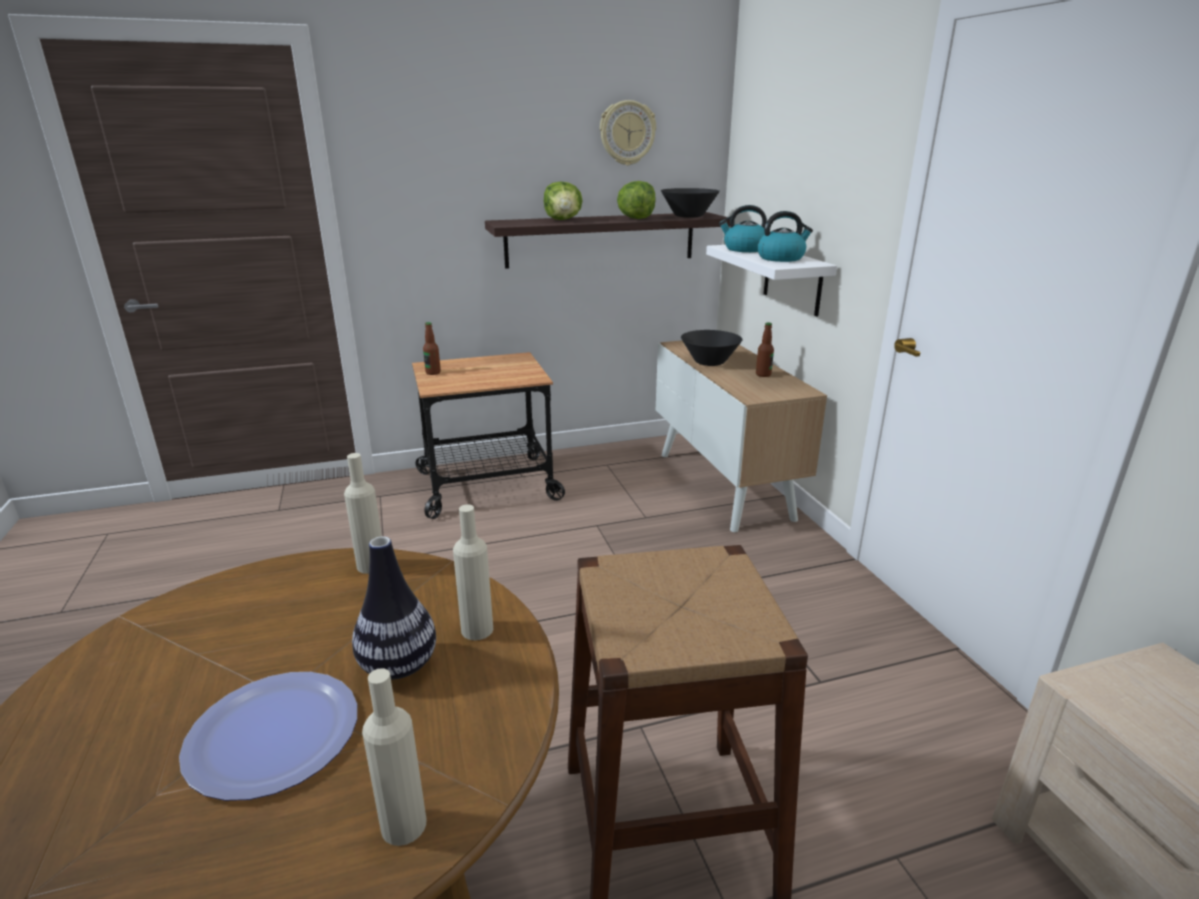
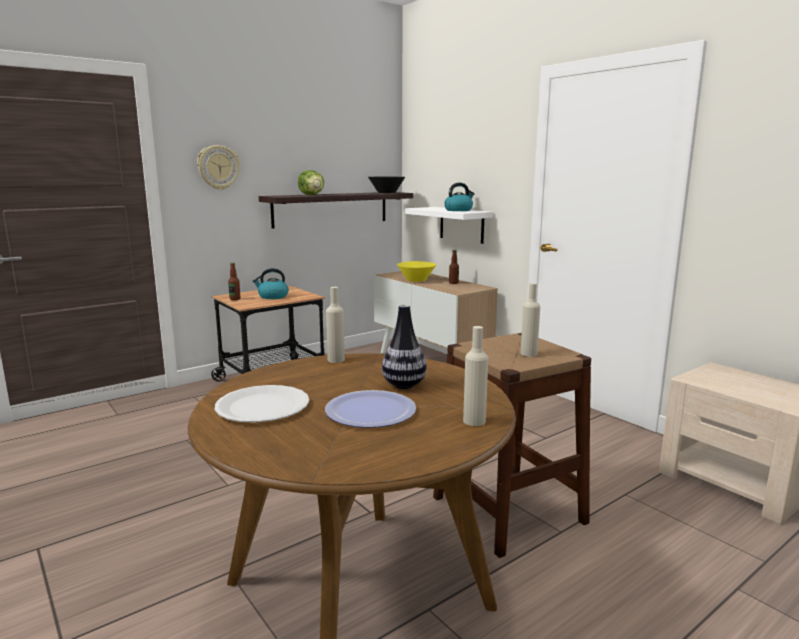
camera: 20 degrees left, 10 degrees down
beige bottle [453,504,493,640] -> beige bottle moved to [521,283,540,357]
wall clock [600,100,656,166] -> wall clock moved to [197,145,240,190]
lettuce [617,181,656,219] -> none
black bowl [681,330,742,366] -> yellow bowl [397,261,436,282]
kettle [719,205,767,252] -> kettle moved to [253,268,289,299]
none -> white plate [215,385,309,422]

